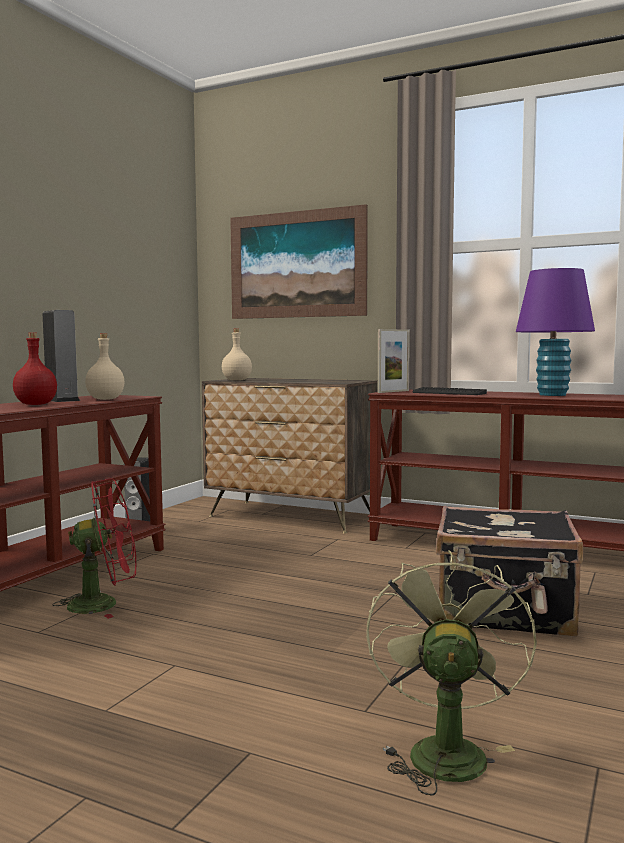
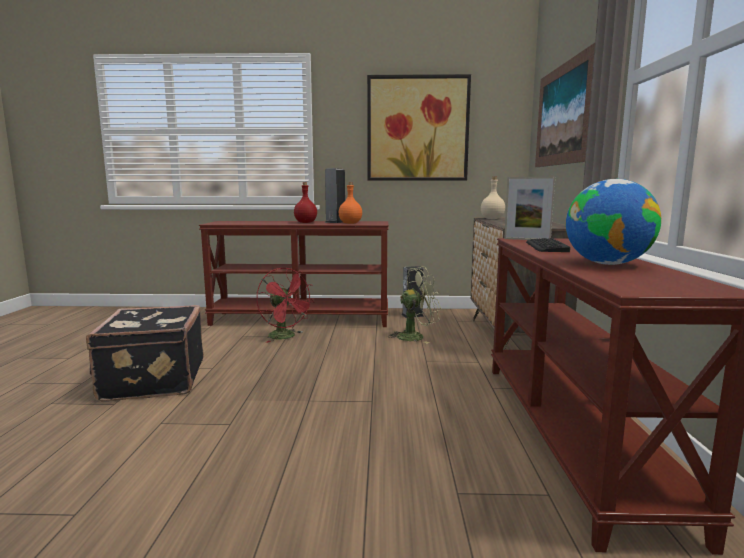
camera: 65 degrees right, 5 degrees up
beige bottle [85,333,125,400] -> orange bottle [339,182,362,224]
green fan [366,550,537,795] -> green fan moved to [389,266,441,344]
black suitcase [436,505,583,637] -> black suitcase moved to [86,305,204,402]
purple table lamp [516,268,595,396] -> globe [566,179,661,265]
none -> picture [367,74,471,181]

